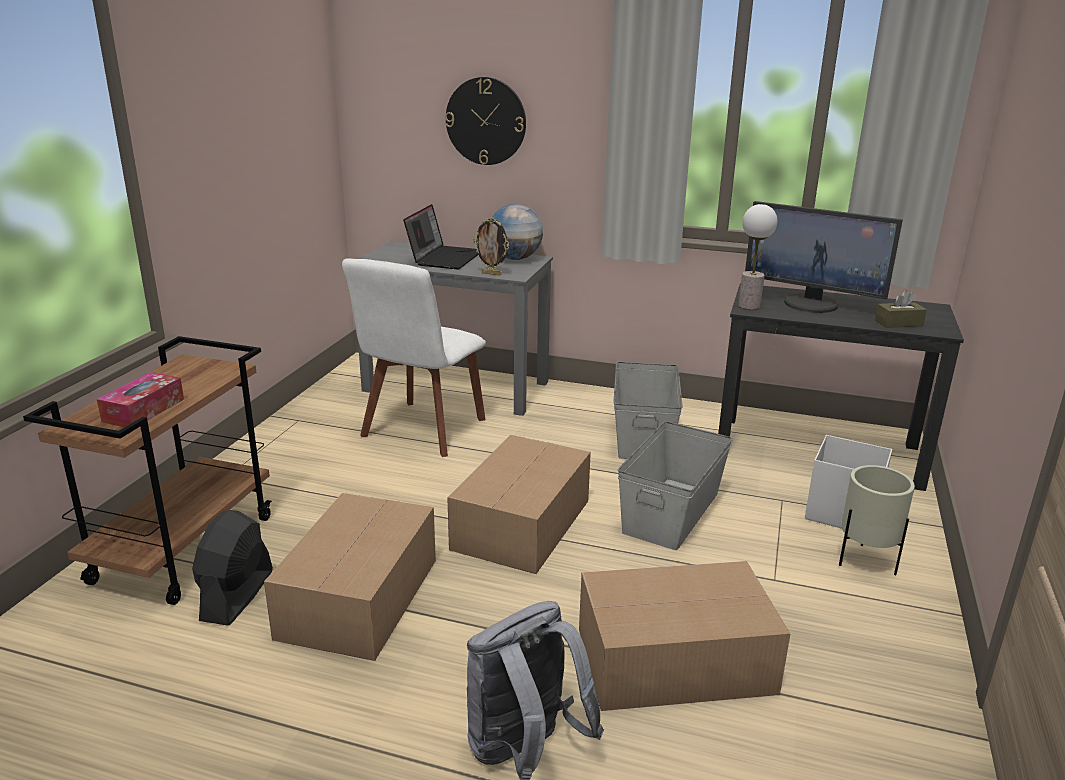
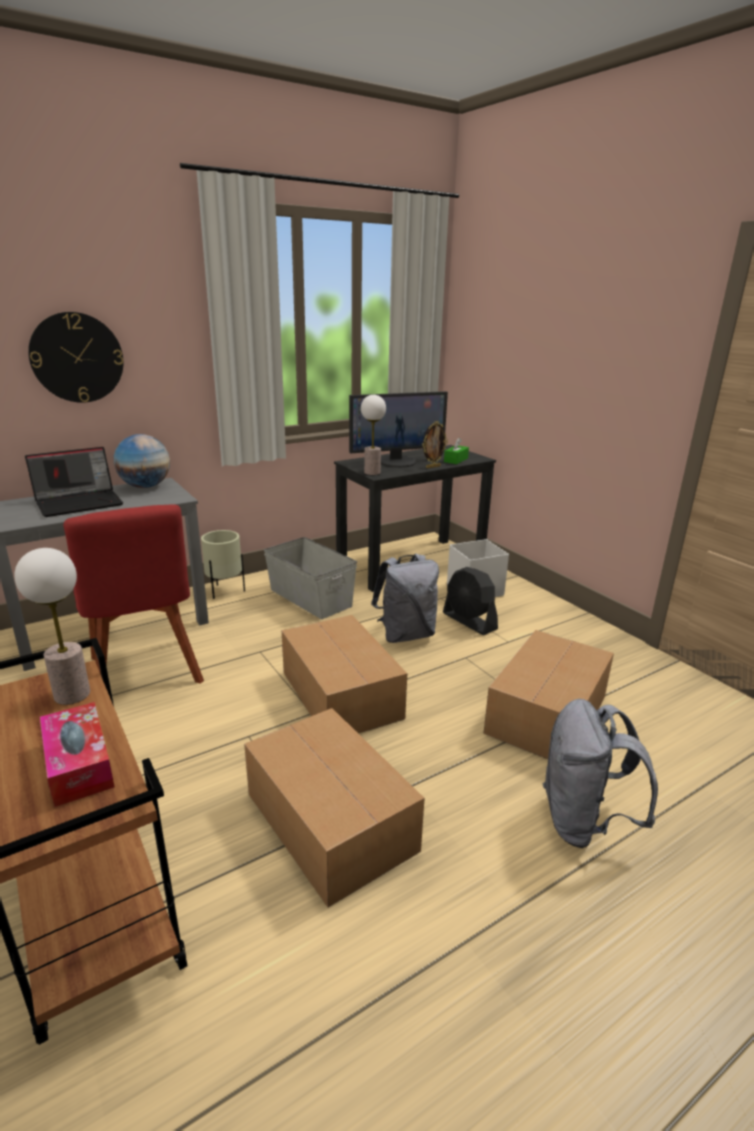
camera: 50 degrees left, 0 degrees up
black fan [192,510,273,626] -> black fan moved to [443,567,498,635]
white chair [342,258,486,457] -> red chair [63,504,204,684]
laptop [403,204,479,269] -> laptop turned 90 degrees clockwise [25,447,123,517]
picture frame [473,217,509,275] -> picture frame moved to [422,421,448,468]
grey storage box [618,421,733,550] -> grey backpack [371,554,439,643]
beige planter [839,465,915,576] -> beige planter moved to [201,530,245,599]
brown tissue box [875,290,927,328] -> green tissue box [444,438,469,464]
none -> table lamp [14,548,90,705]

